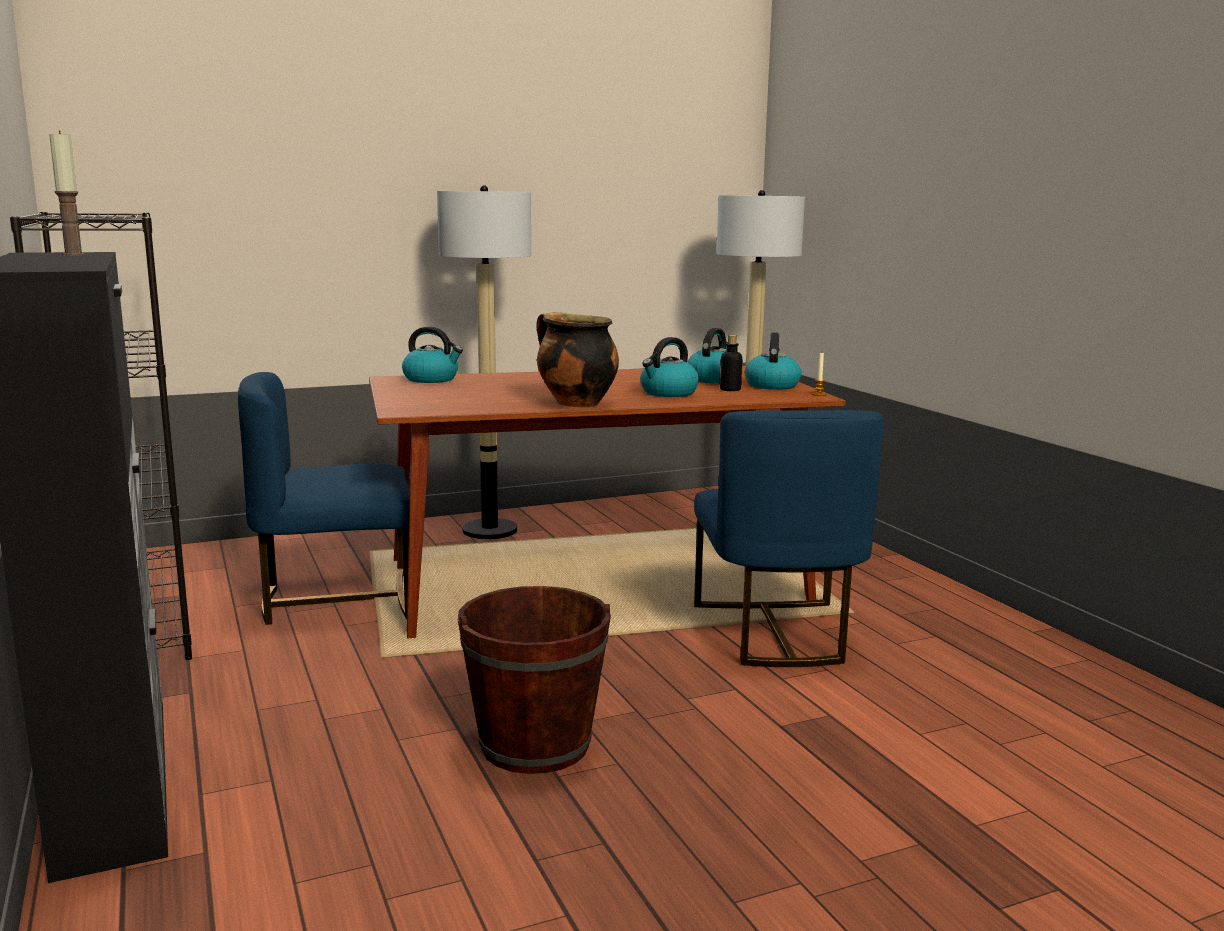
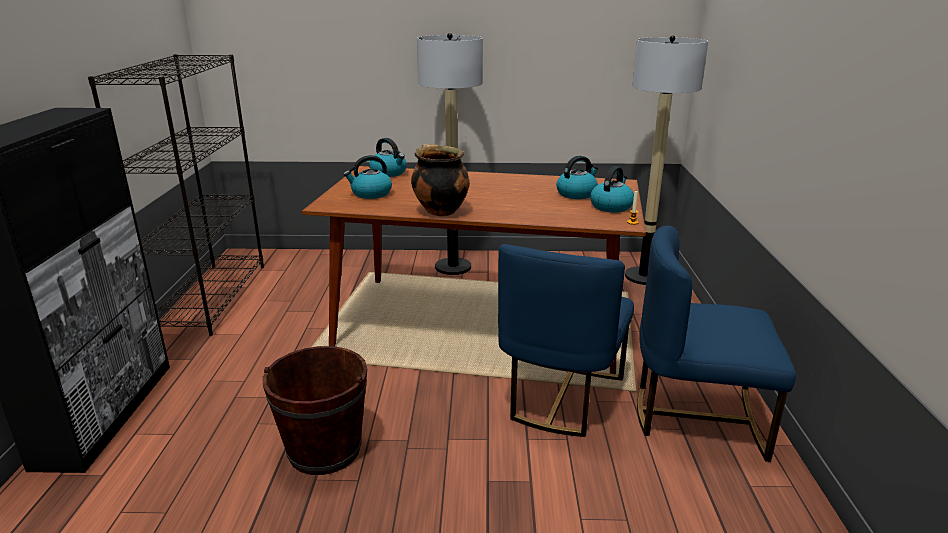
camera: 25 degrees right, 10 degrees up
candle [49,131,85,256] -> none
blue chair [238,372,410,625] -> blue chair moved to [637,226,796,462]
kettle [640,337,699,397] -> kettle moved to [344,155,392,199]
bottle [719,335,743,391] -> none

